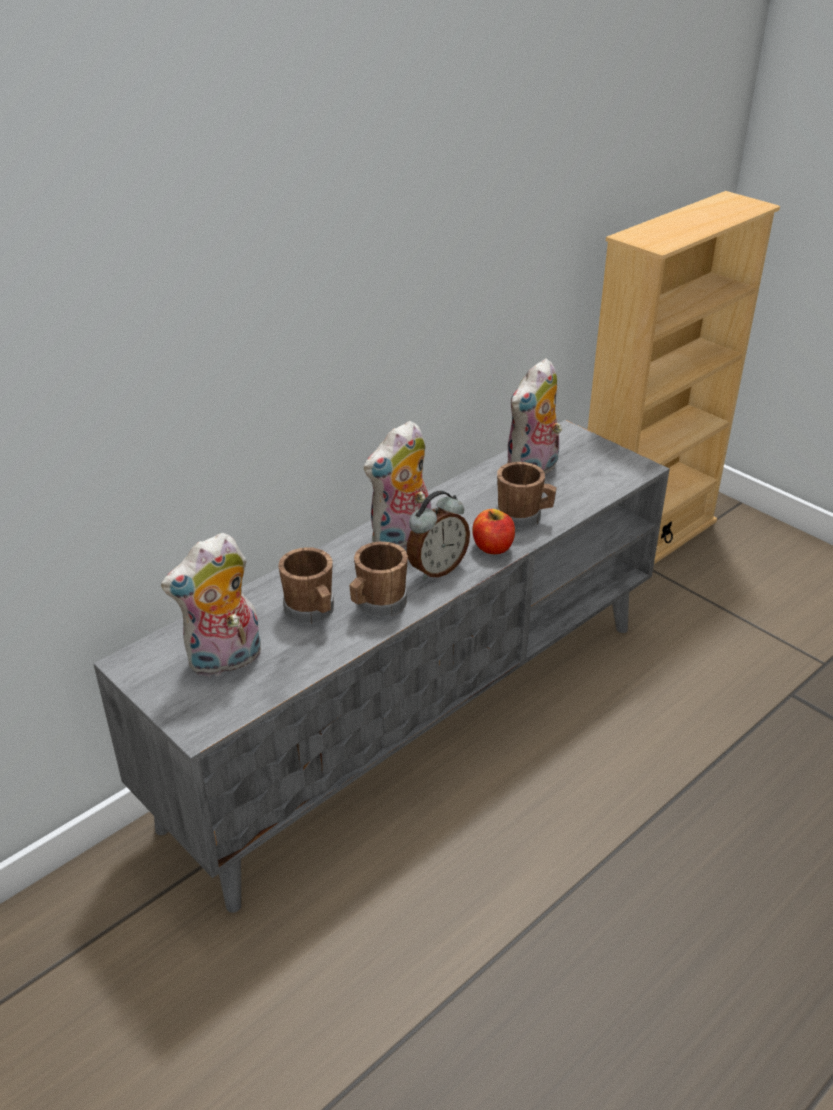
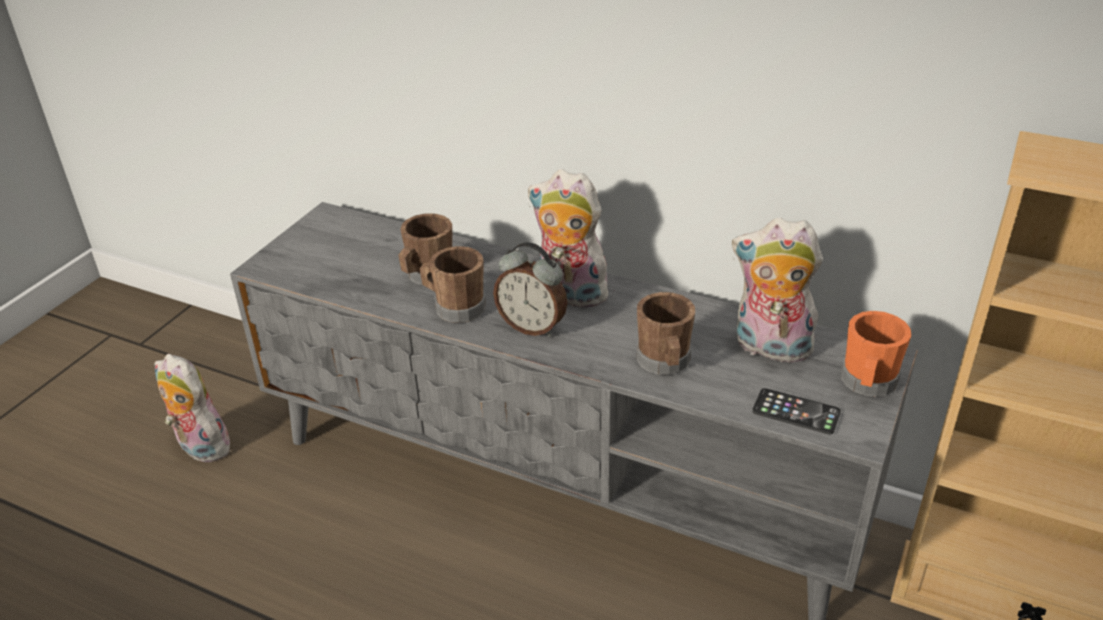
camera: 70 degrees right, 0 degrees up
plush toy [161,533,261,676] -> plush toy moved to [155,354,234,462]
apple [472,509,515,554] -> none
none -> phone [752,388,841,434]
none -> orange mug [841,311,911,397]

